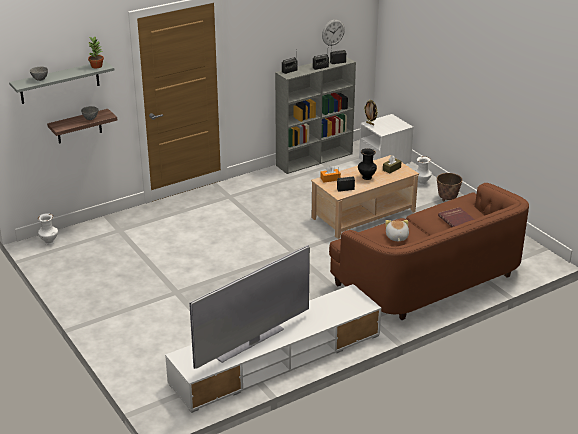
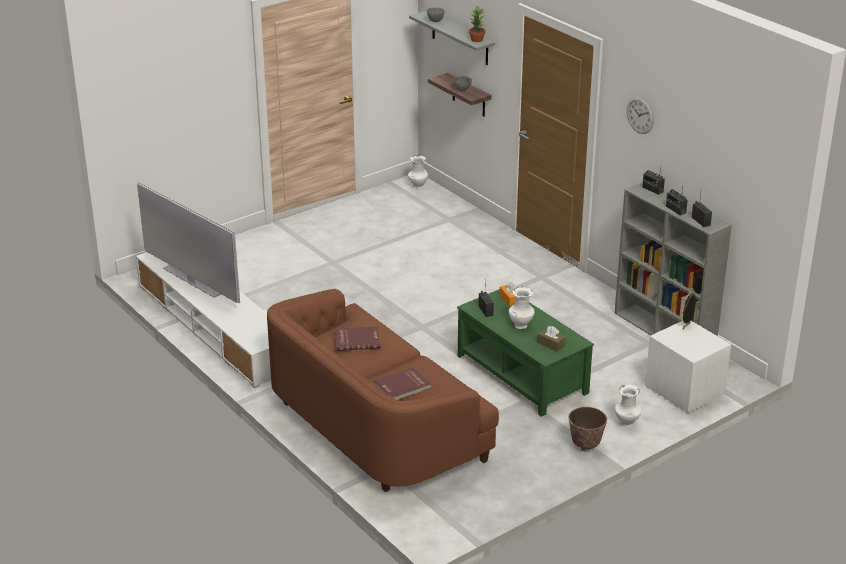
camera: 85 degrees right, 0 degrees up
beige coffee table [311,155,419,239] -> green coffee table [457,289,594,417]
wall clock [322,19,345,46] -> wall clock moved to [626,97,654,134]
black vase [358,148,377,180] -> white vase [509,287,535,329]
plush toy [385,220,409,241] -> red book [335,326,381,351]

